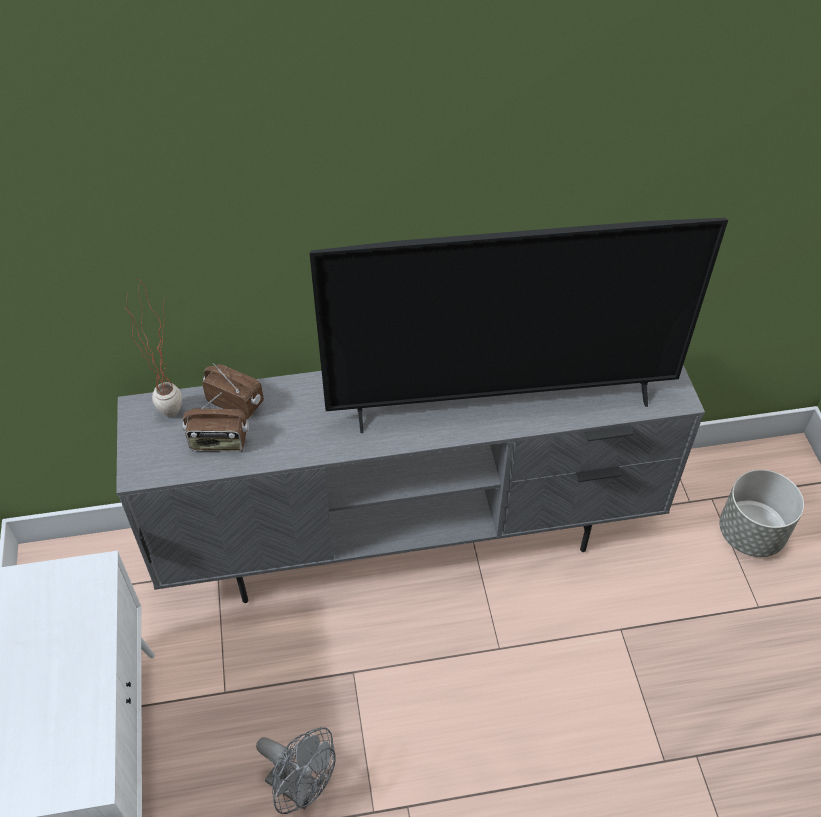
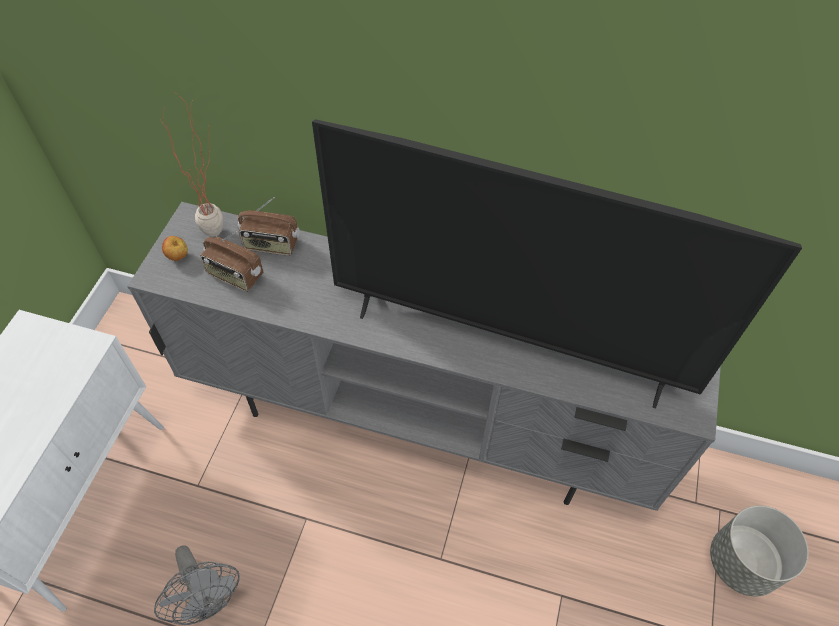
camera: 25 degrees right, 5 degrees up
radio [202,363,264,419] -> radio turned 135 degrees clockwise [238,197,300,256]
none -> apple [162,236,188,261]

